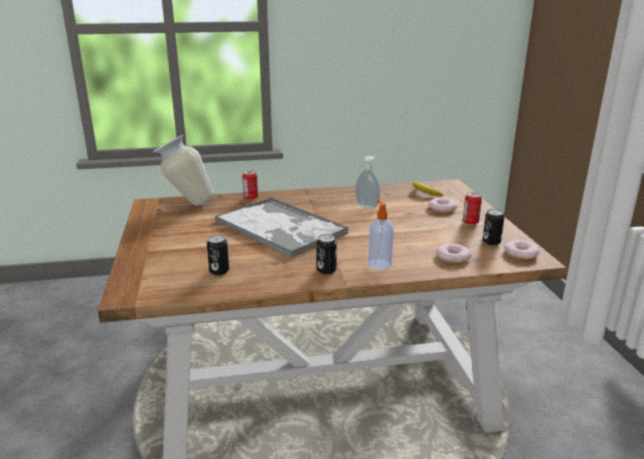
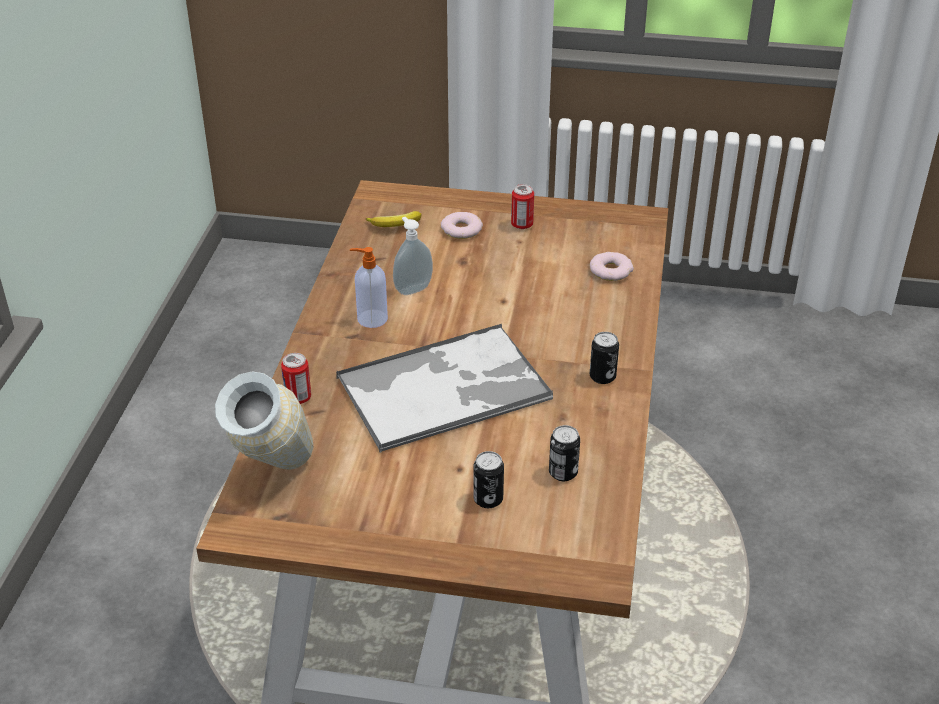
camera: 70 degrees left, 15 degrees up
soap dispenser [368,200,394,270] -> soap dispenser moved to [350,247,388,328]
can [483,209,504,245] -> can moved to [473,451,504,508]
donut [504,240,539,259] -> none

